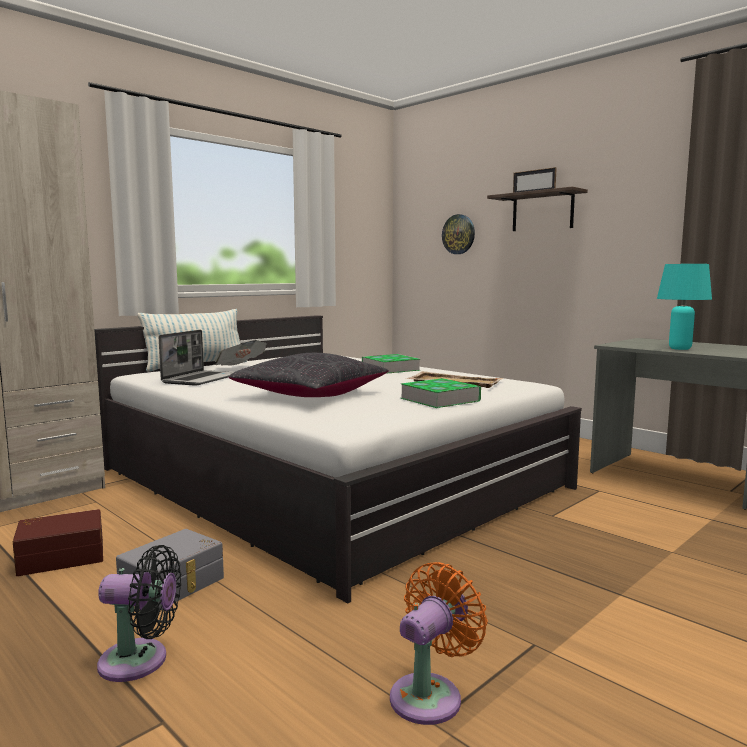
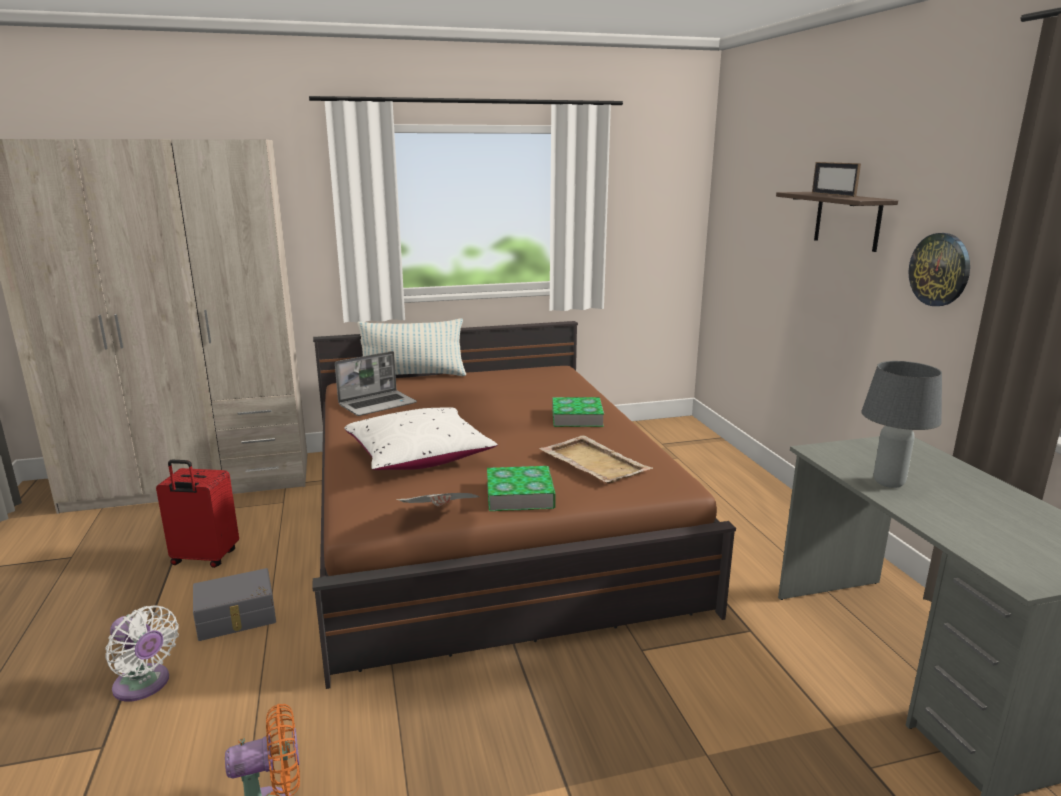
camera: 30 degrees right, 10 degrees up
brown storage box [13,509,103,576] -> red suitcase [156,460,239,568]
white bed [94,315,582,603] -> brown bed [312,321,736,689]
black fan [97,545,181,682] -> white fan [105,605,179,701]
newspaper [215,340,267,366] -> newspaper moved to [397,493,480,507]
black pillow [229,353,389,397] -> white pillow [344,407,498,470]
wall clock [442,214,475,254] -> wall clock moved to [909,233,970,306]
turquoise table lamp [657,264,712,350] -> grey table lamp [861,361,942,488]

